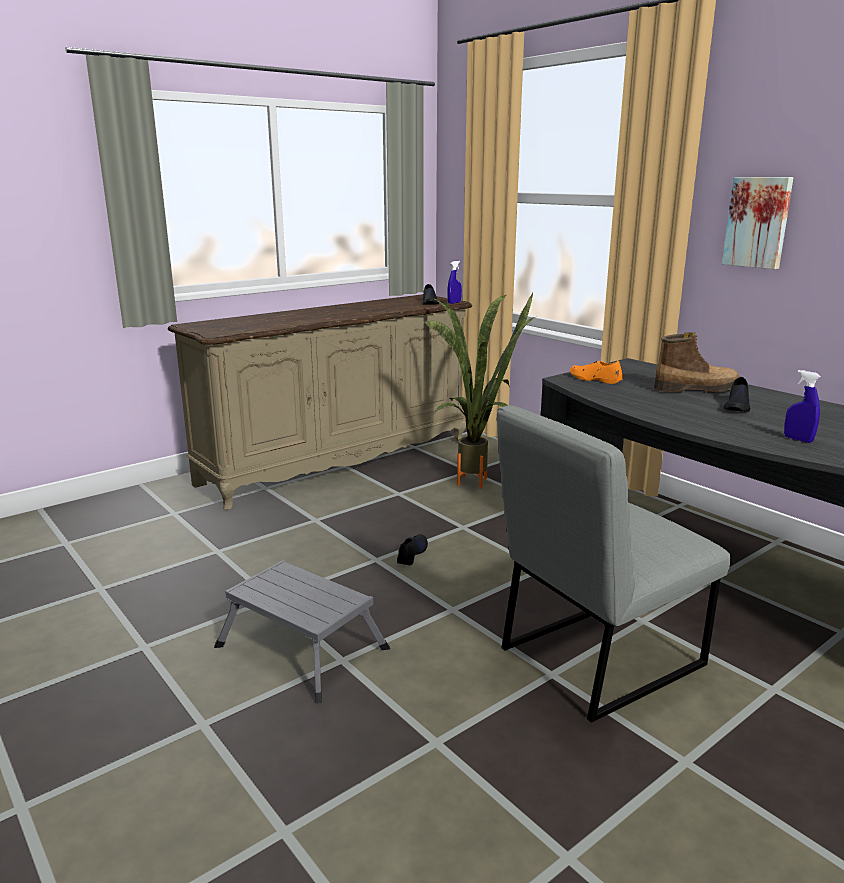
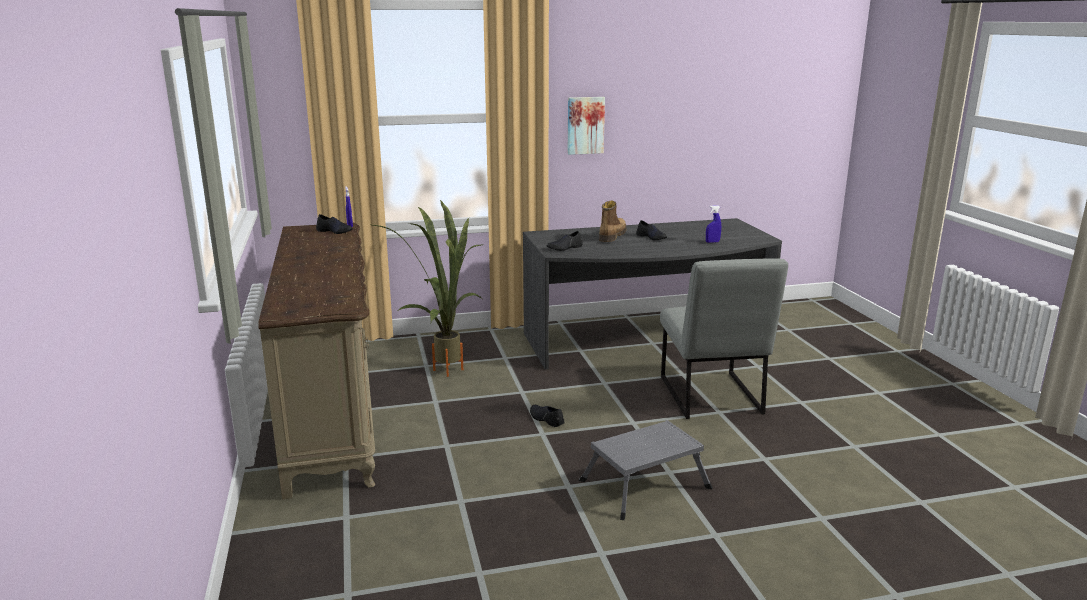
camera: 65 degrees left, 0 degrees up
orange shoe [570,361,623,384] -> black shoe [547,231,583,251]

